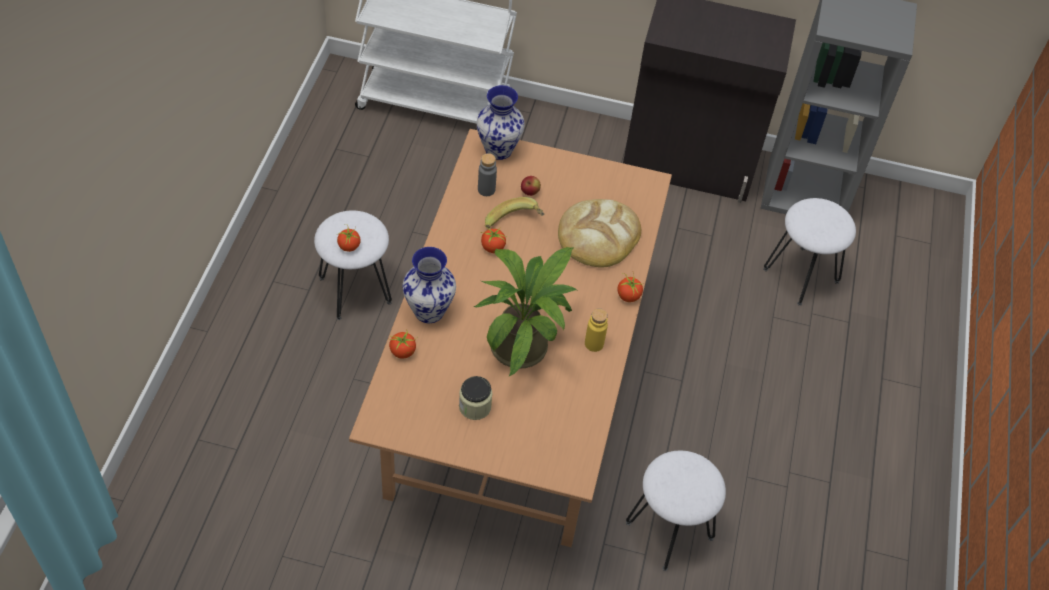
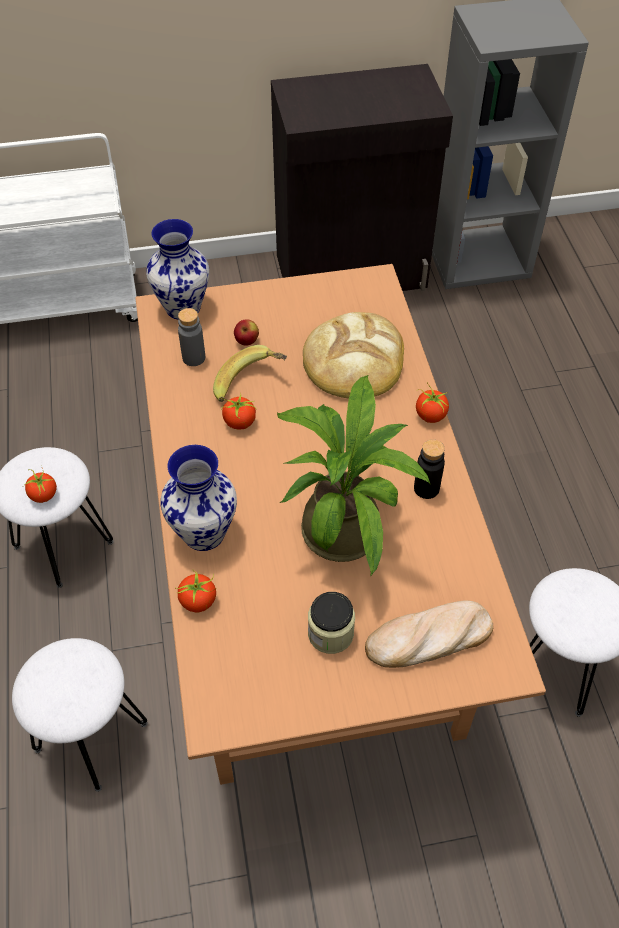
camera: 20 degrees left, 0 degrees up
yellow bottle [585,308,608,352] -> black bottle [414,439,445,499]
white stool [763,198,856,306] -> white stool moved to [12,638,148,792]
none -> bread [365,601,493,668]

